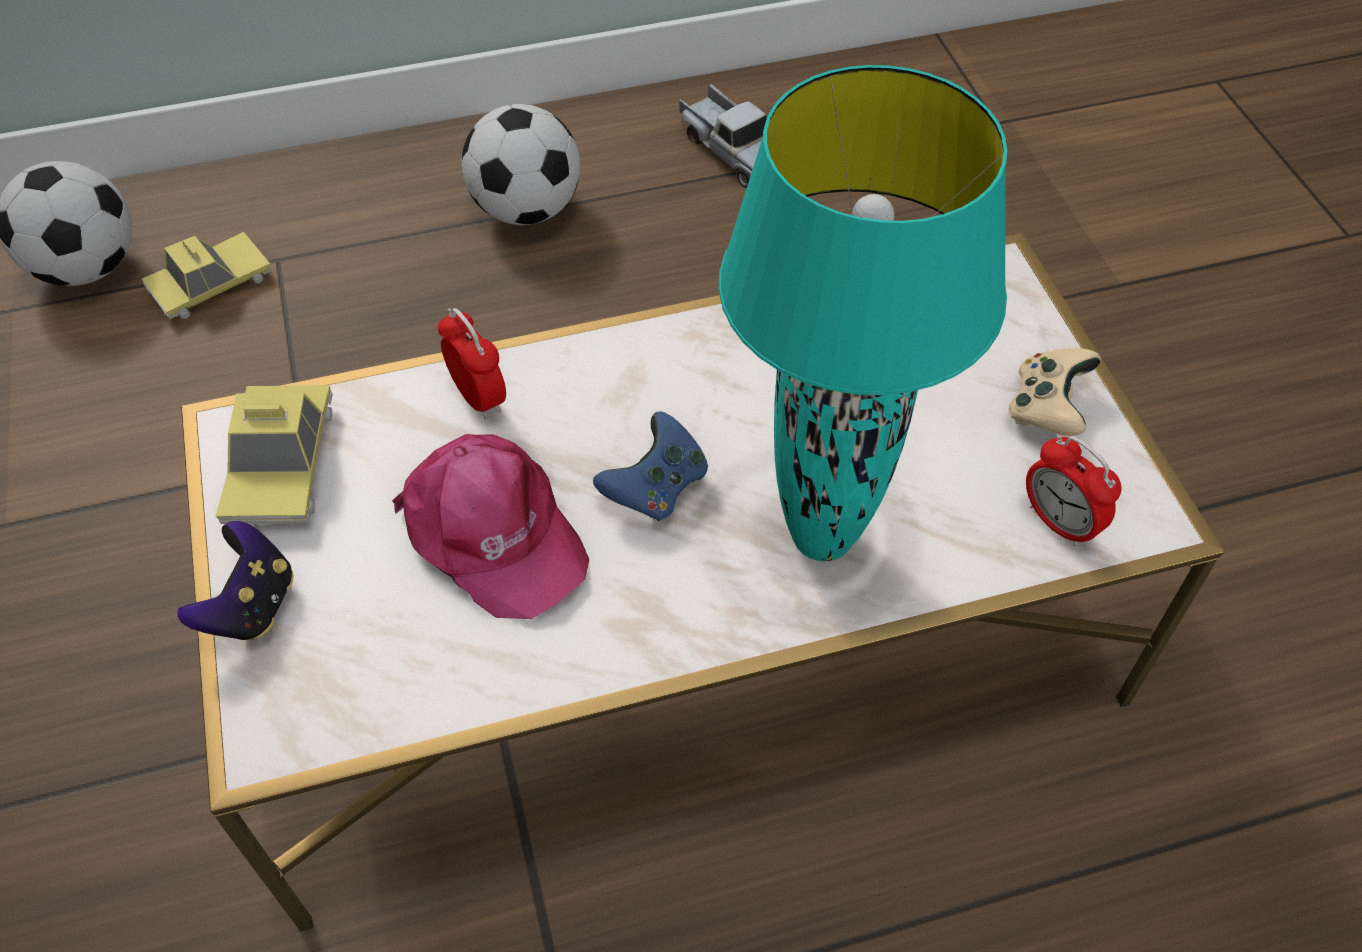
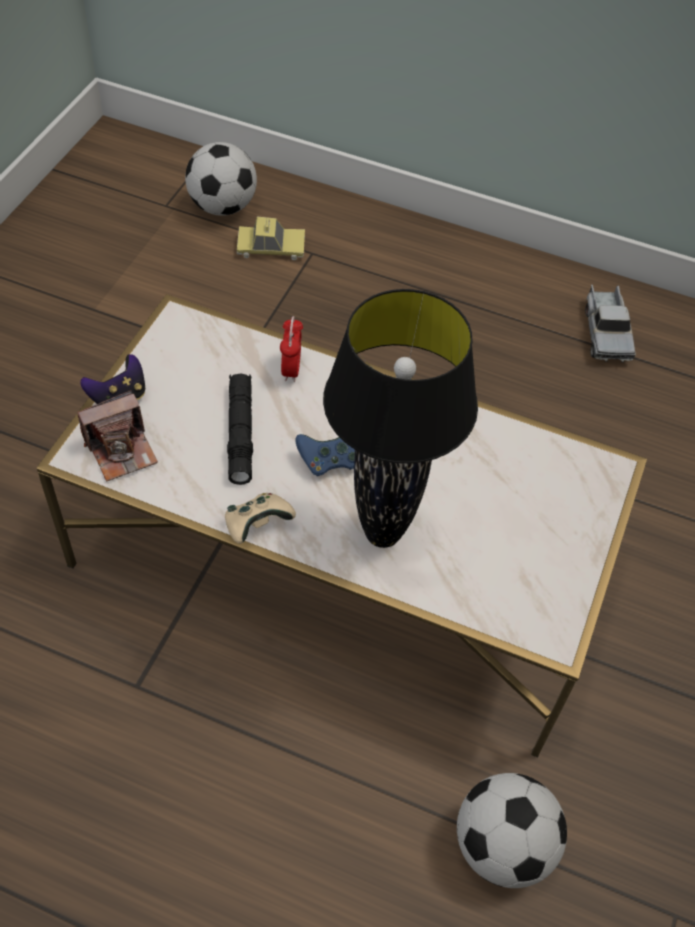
camera: 35 degrees right, 0 degrees up
toy car [216,385,333,525] -> none
pink cap [392,434,589,619] -> black flashlight [227,373,253,485]
football [462,104,580,225] -> football moved to [457,773,567,888]
turquoise table lamp [719,65,1007,561] -> black table lamp [323,289,478,548]
beige game controller [1009,348,1101,436] -> beige game controller moved to [225,493,296,544]
alarm clock [1026,435,1121,547] -> none
none -> camera [77,390,158,481]

